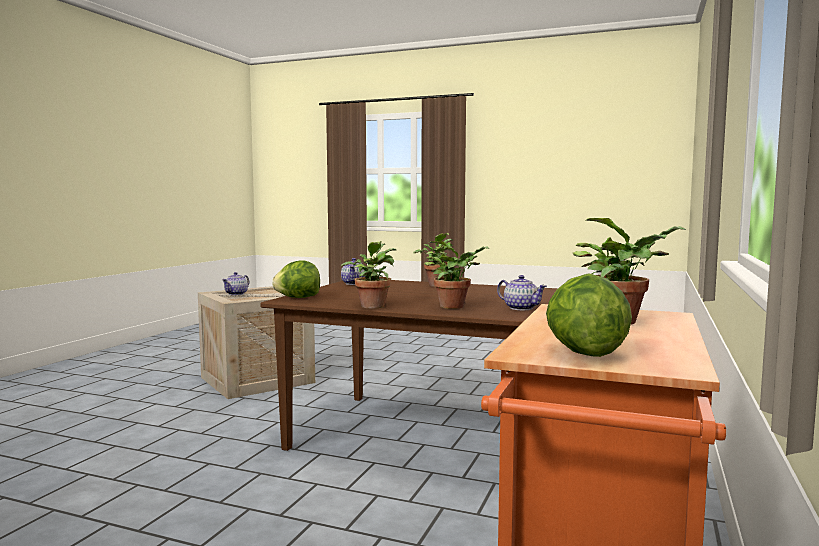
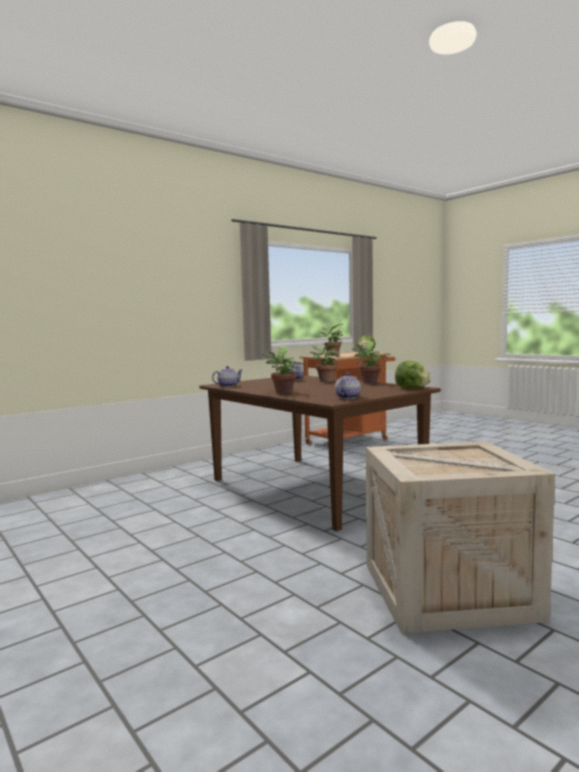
camera: 150 degrees left, 0 degrees up
teapot [222,272,249,295] -> teapot moved to [212,366,242,387]

